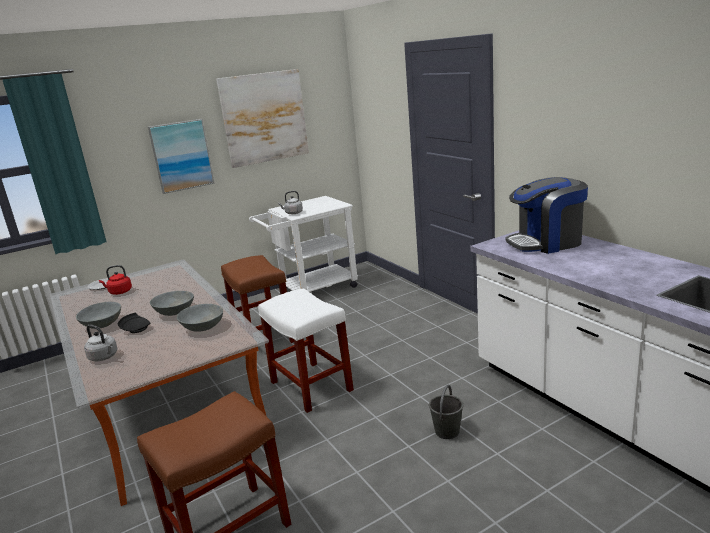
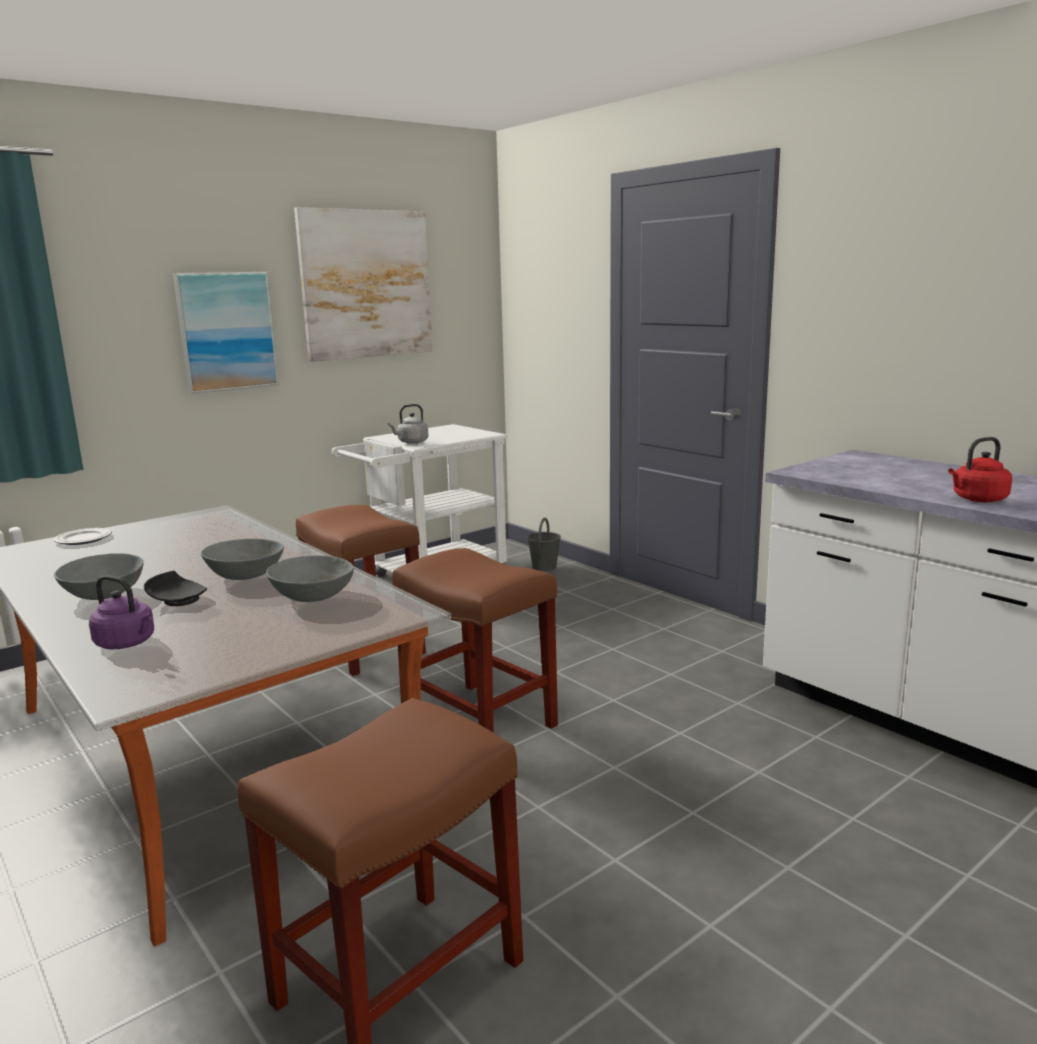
camera: 10 degrees left, 5 degrees down
grey kettle [84,324,118,361] -> purple kettle [89,575,154,649]
red kettle [99,265,132,295] -> red kettle moved to [948,437,1012,502]
white stool [258,289,354,413] -> brown stool [392,548,558,732]
grey bucket [429,385,463,439] -> grey bucket moved to [527,518,561,571]
coffee machine [505,177,588,254] -> none

